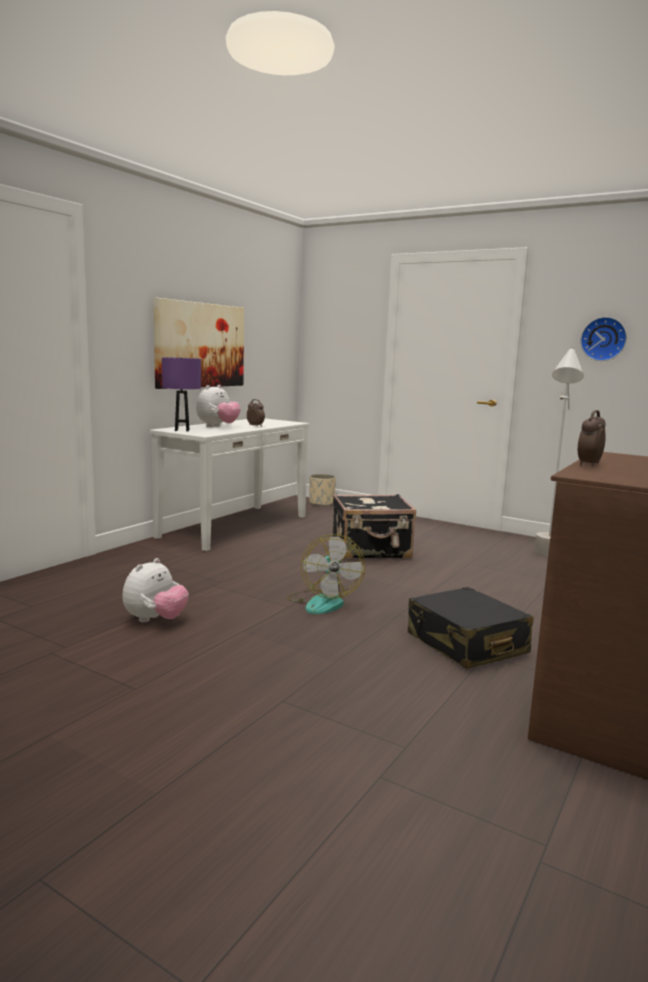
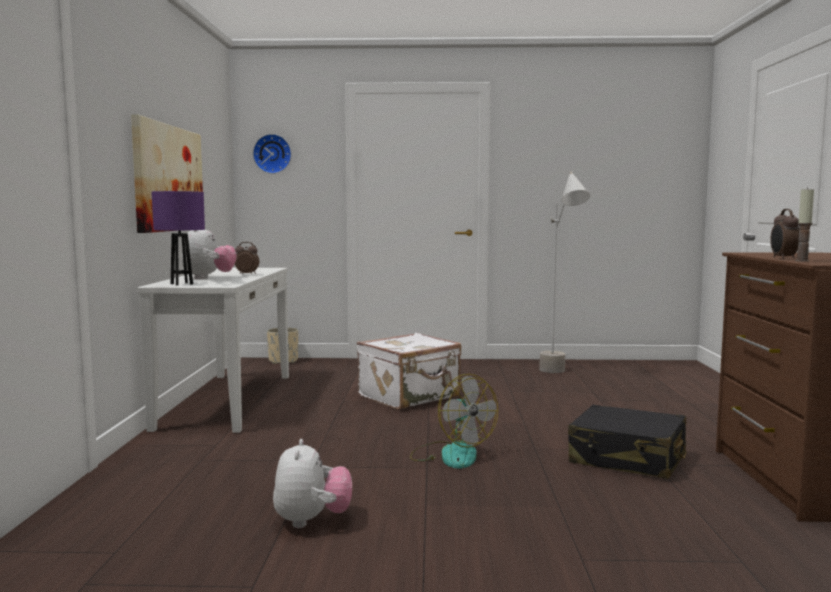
camera: 30 degrees left, 5 degrees down
black suitcase [333,494,416,559] -> white suitcase [357,333,461,410]
wall clock [580,317,627,361] -> wall clock moved to [253,134,292,174]
none -> candle [795,187,814,262]

